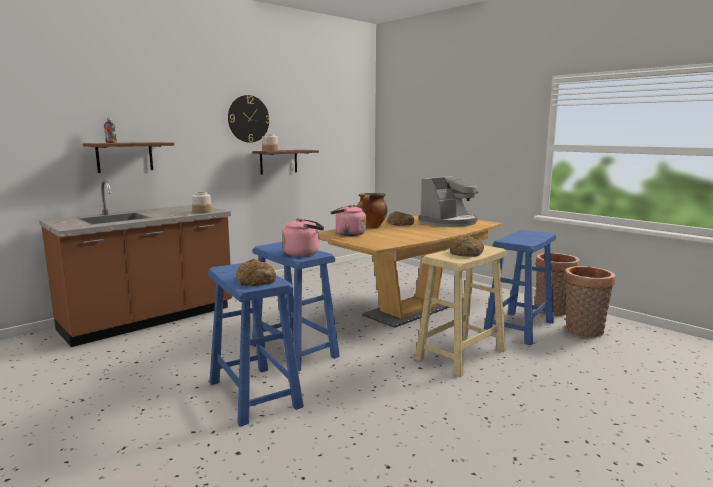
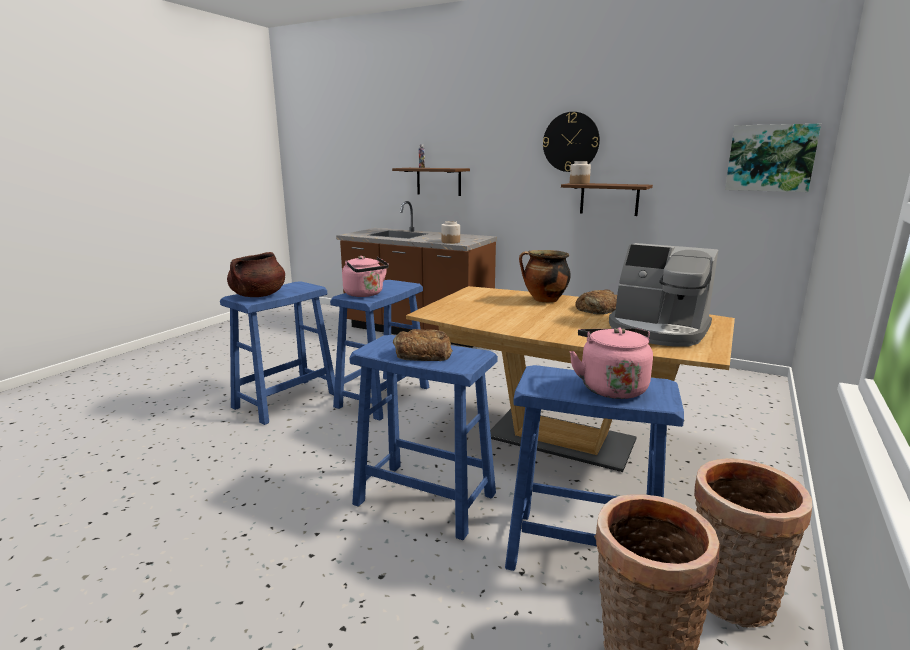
camera: 70 degrees right, 5 degrees up
bread [236,259,276,286] -> brown cooking pot [227,252,285,297]
pink kettle [331,205,366,236] -> pink kettle moved to [569,327,653,399]
beige stool [415,245,507,377] -> blue stool [349,335,498,540]
none -> picture [725,124,821,192]

